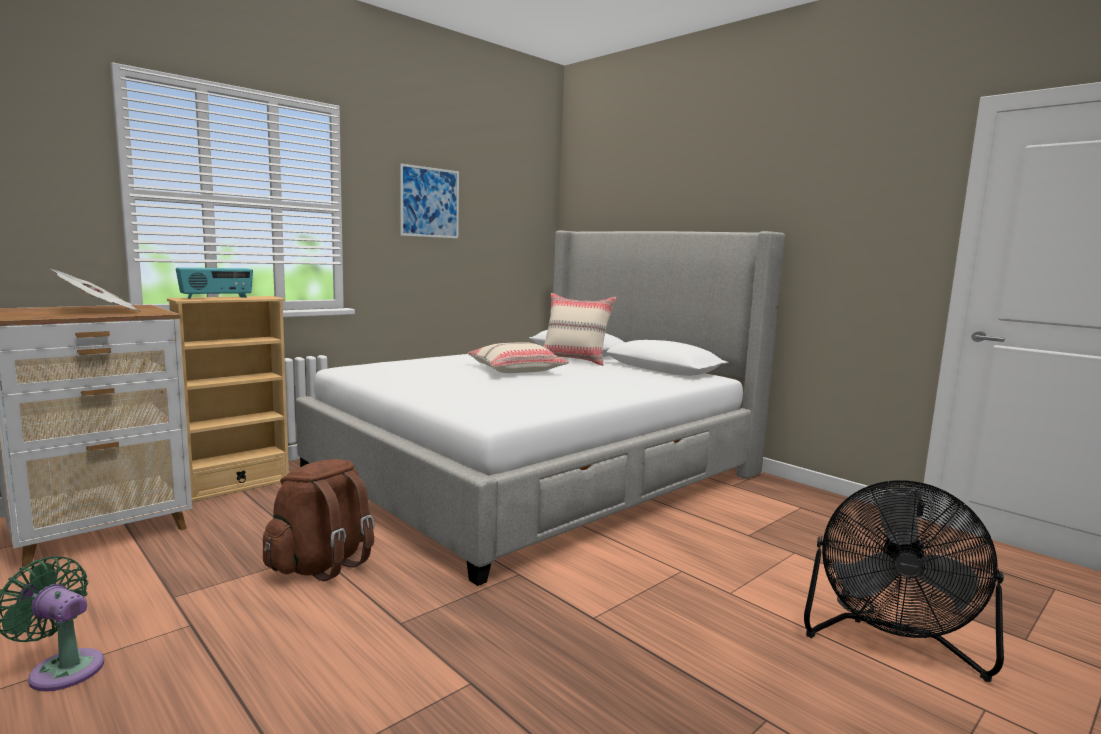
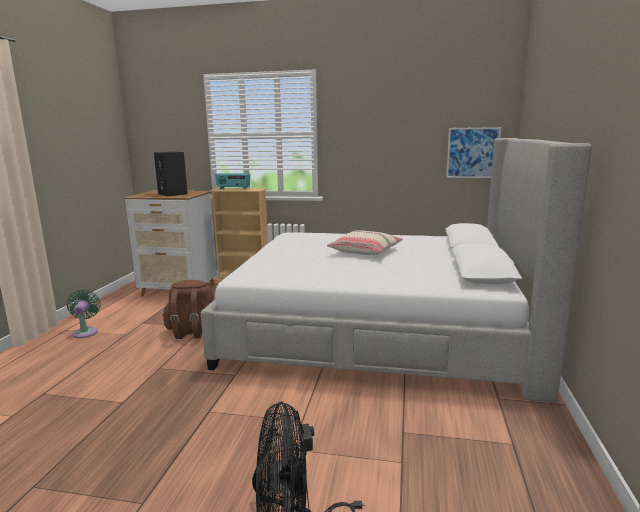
camera: 55 degrees right, 5 degrees up
newspaper [51,269,142,312] -> black speaker [154,152,188,196]
picture [400,163,459,238] -> picture moved to [446,127,501,178]
beige pillow [543,293,616,366] -> none

